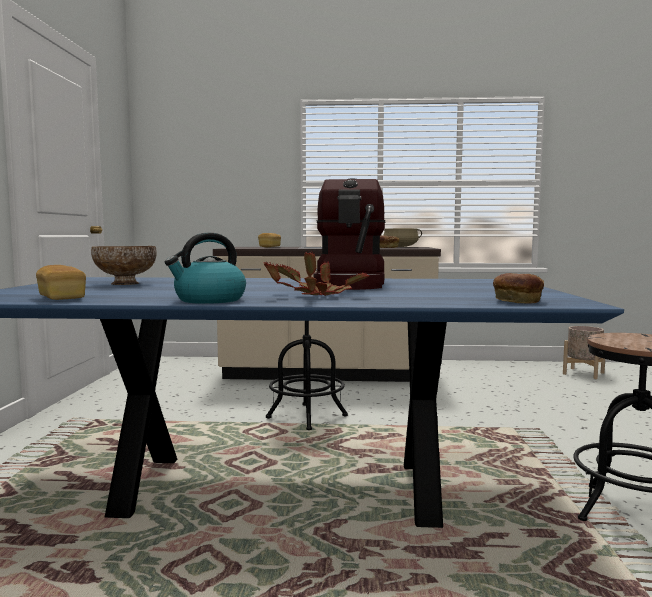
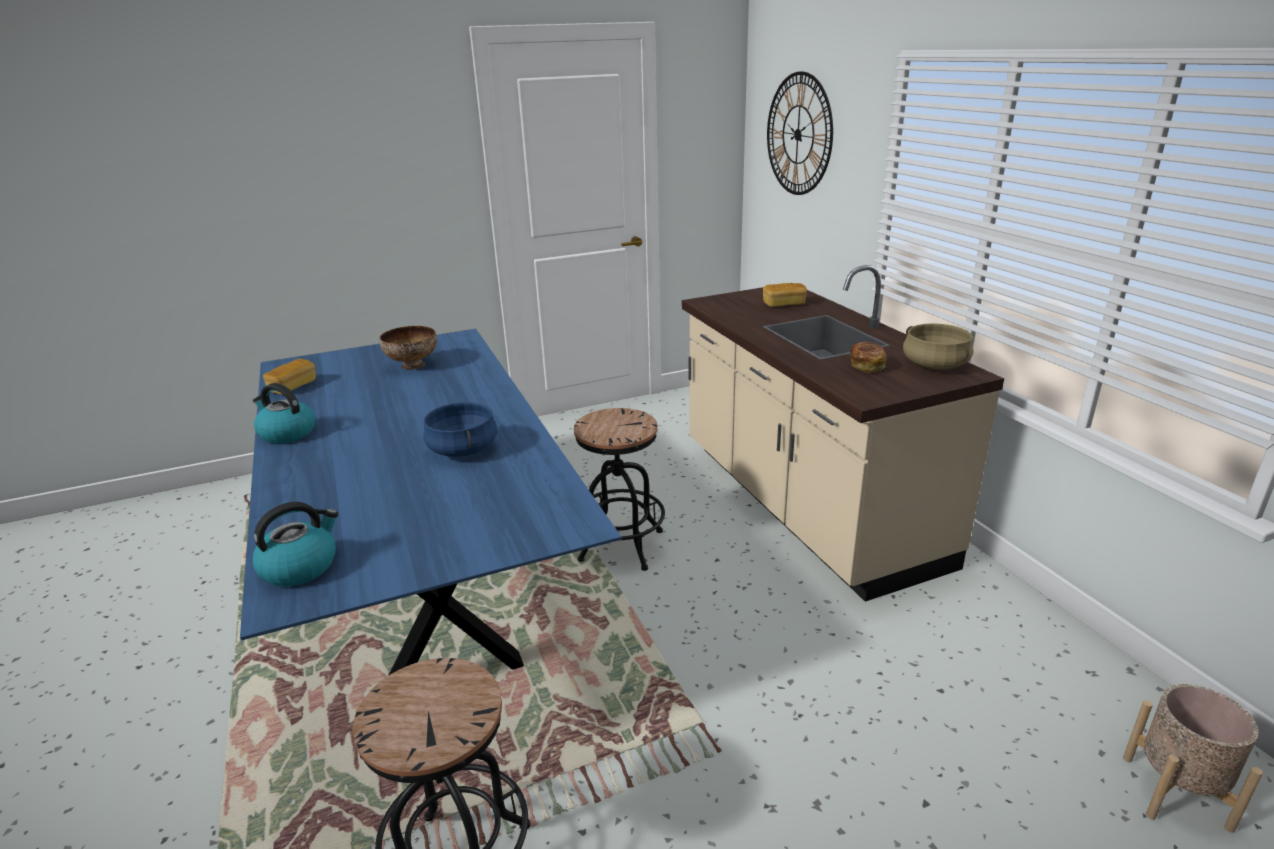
camera: 65 degrees right, 20 degrees up
potted plant [263,252,369,296] -> none
coffee machine [314,178,386,290] -> blue cooking pot [423,402,497,457]
bread [493,273,544,304] -> kettle [252,502,338,586]
none -> wall clock [767,71,833,195]

